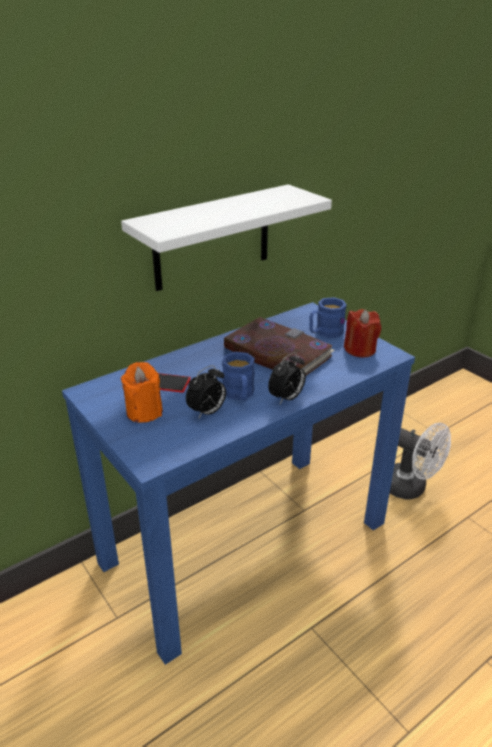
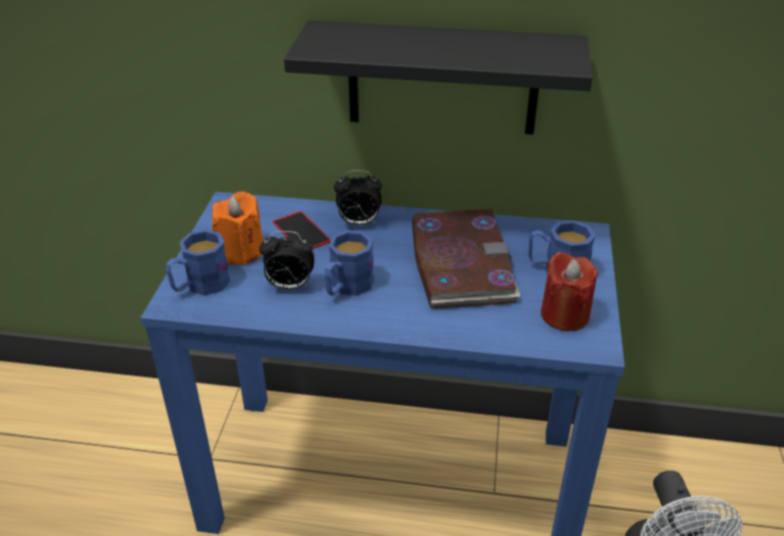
camera: 45 degrees right, 5 degrees up
white shelf [121,184,332,291] -> black shelf [284,21,592,135]
alarm clock [268,352,306,404] -> alarm clock moved to [334,170,382,225]
none -> blue mug [166,229,231,295]

